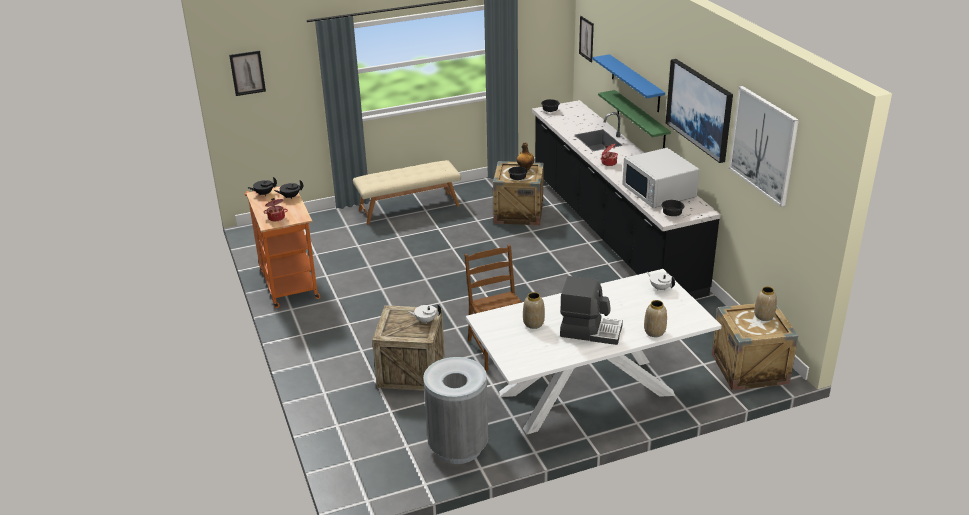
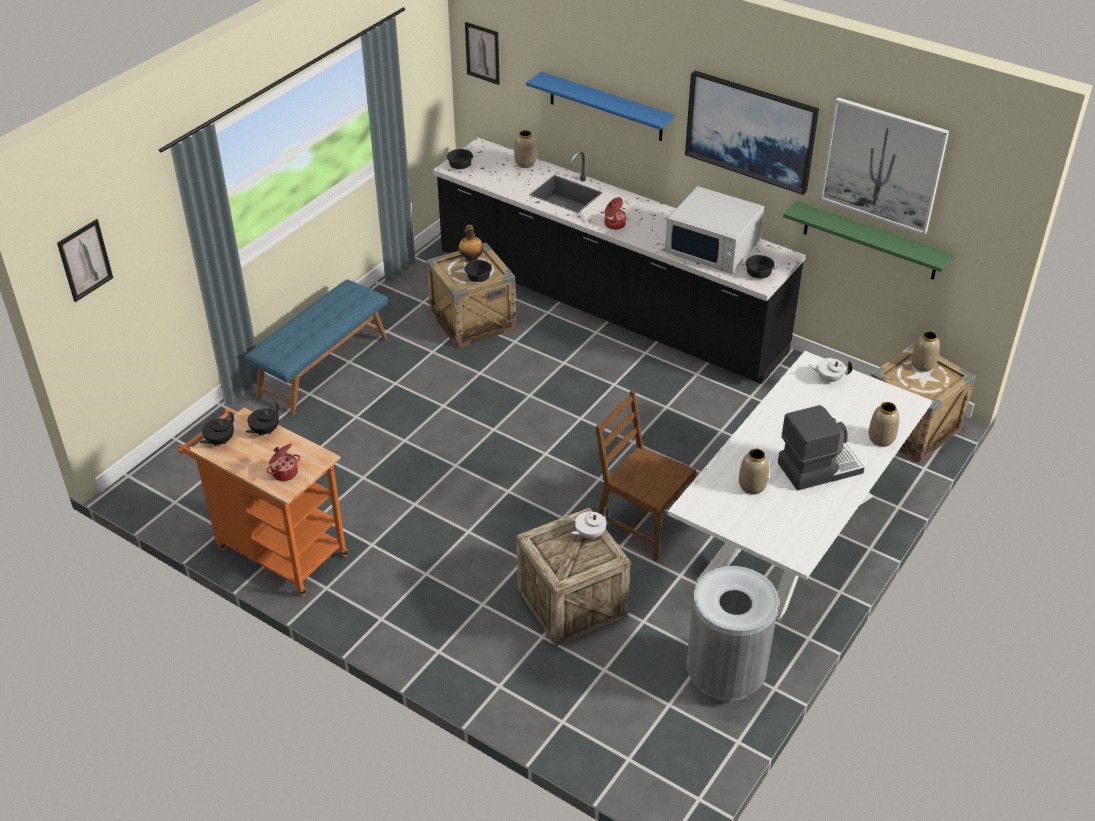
camera: 35 degrees left, 10 degrees up
beige bench [353,160,461,225] -> blue bench [245,280,388,415]
green shelf [598,90,671,148] -> green shelf moved to [783,201,953,280]
none -> vase [514,130,537,168]

